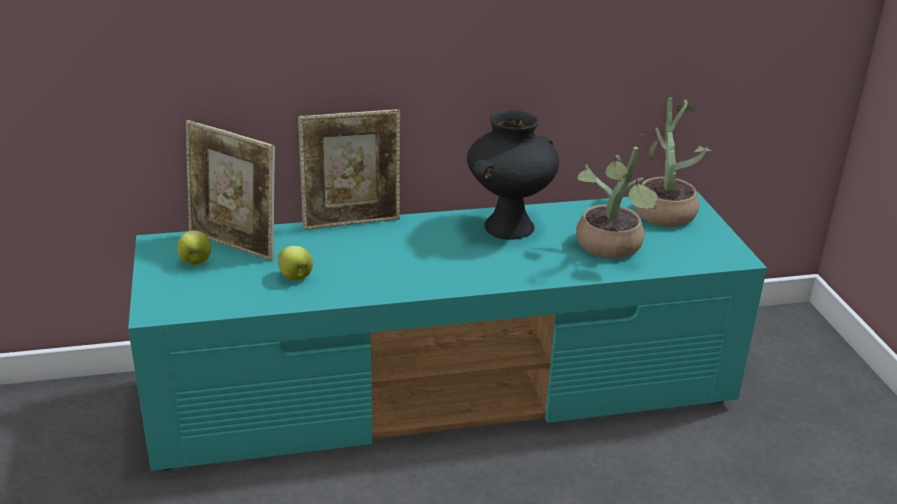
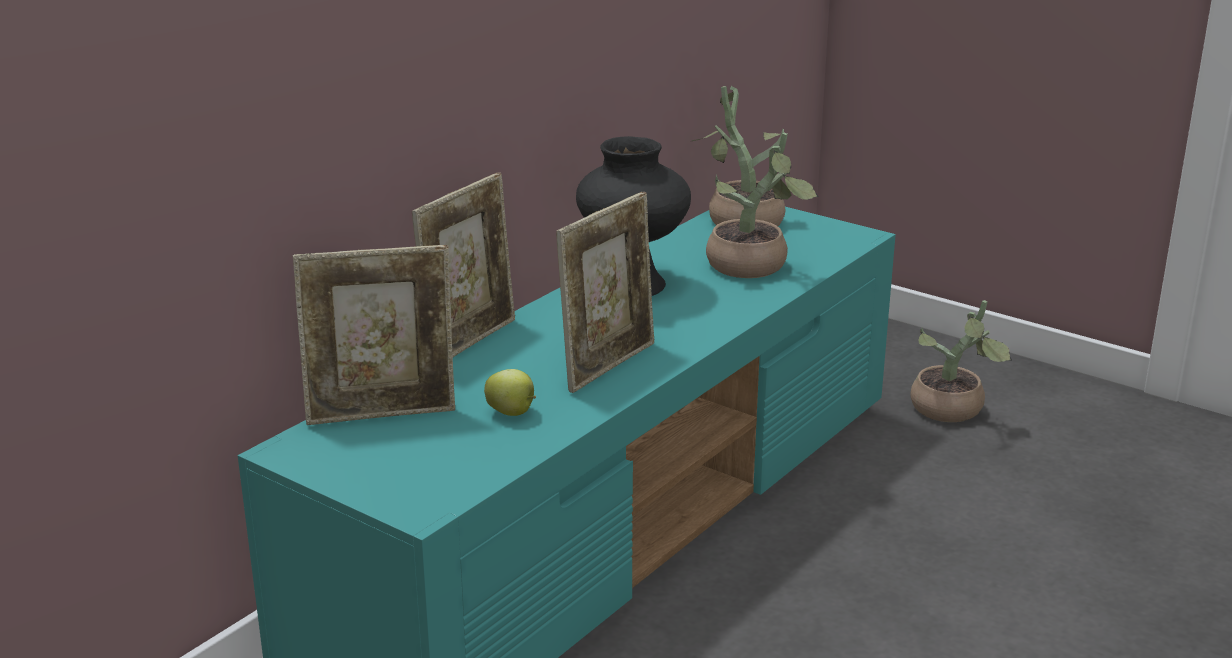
camera: 40 degrees left, 5 degrees down
apple [177,230,211,265] -> none
none -> picture frame [556,192,655,393]
none -> potted plant [910,300,1012,422]

